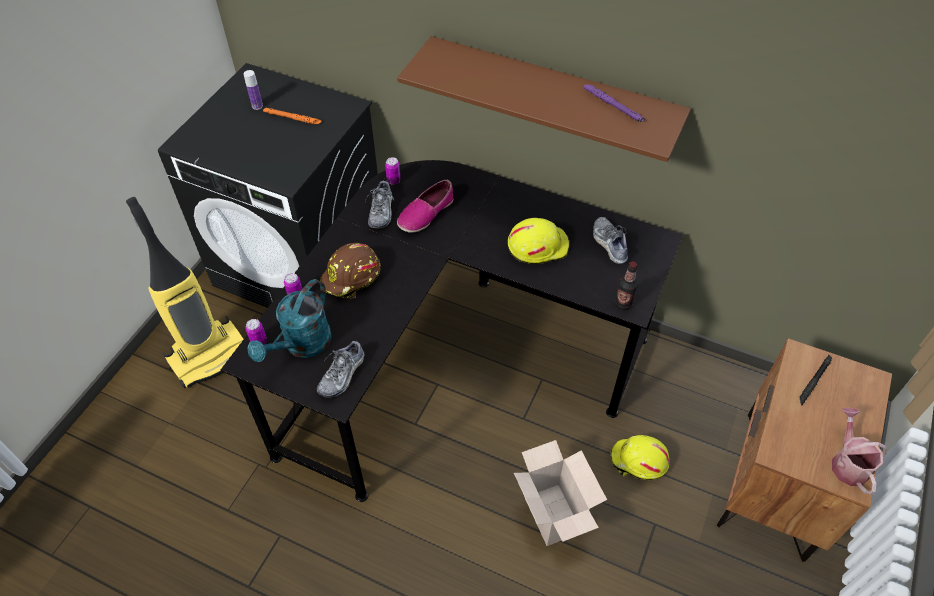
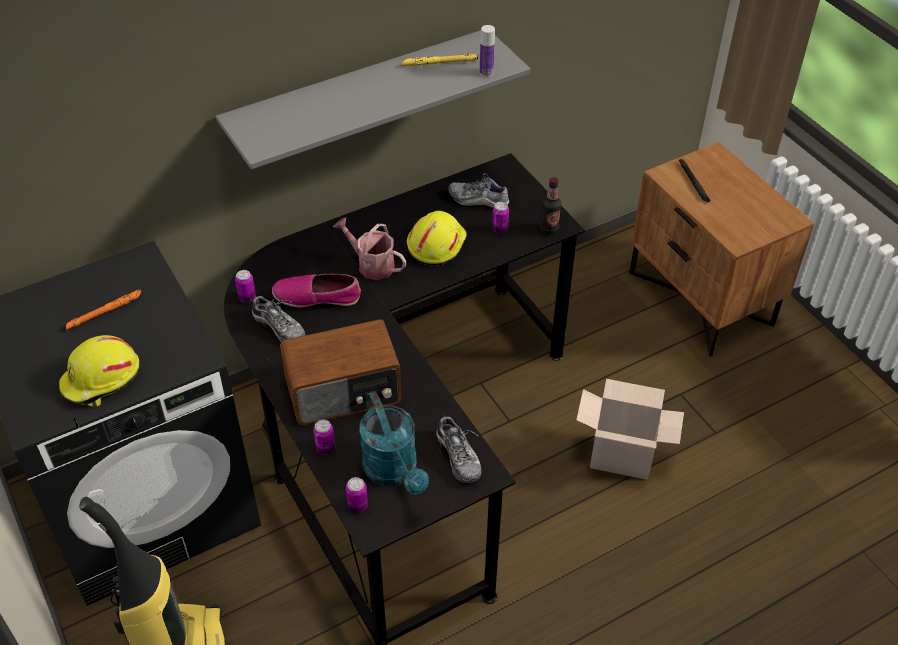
camera: 55 degrees left, 5 degrees down
bottle [244,70,263,110] -> bottle moved to [480,25,495,77]
brown hard hat [320,243,381,299] -> radio [280,319,402,425]
brown shelf [397,36,691,162] -> grey shelf [216,30,530,169]
shoe [397,180,453,233] -> shoe turned 105 degrees clockwise [272,274,361,308]
purple flashlight [583,85,645,122] -> yellow flashlight [402,53,478,66]
yellow hard hat [611,435,669,480] -> yellow hard hat moved to [59,335,140,407]
watering can [832,408,887,495] -> watering can moved to [333,218,406,280]
none -> can [492,202,509,233]

